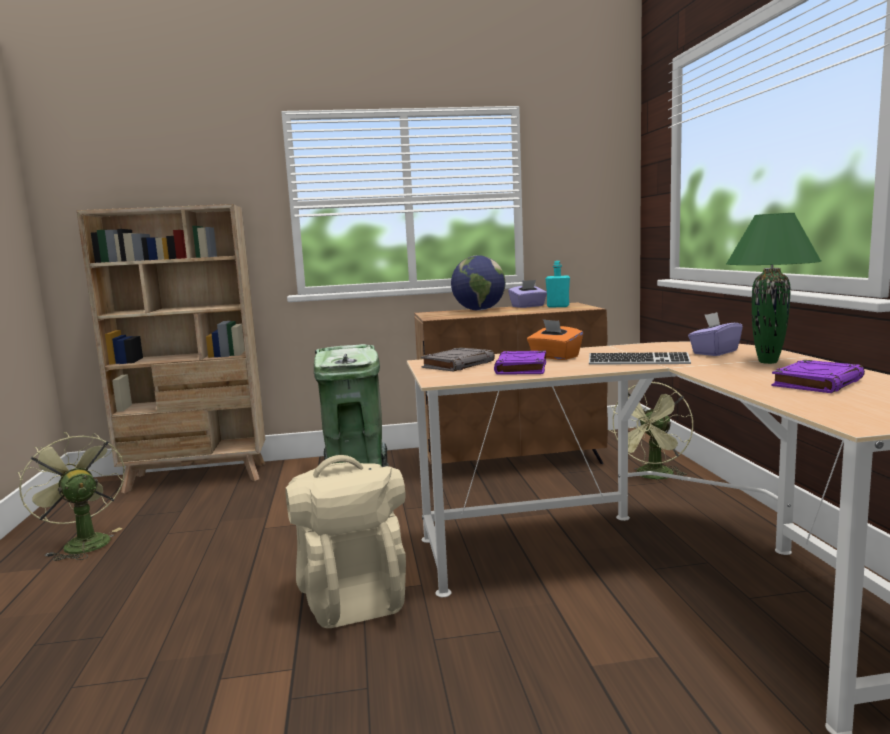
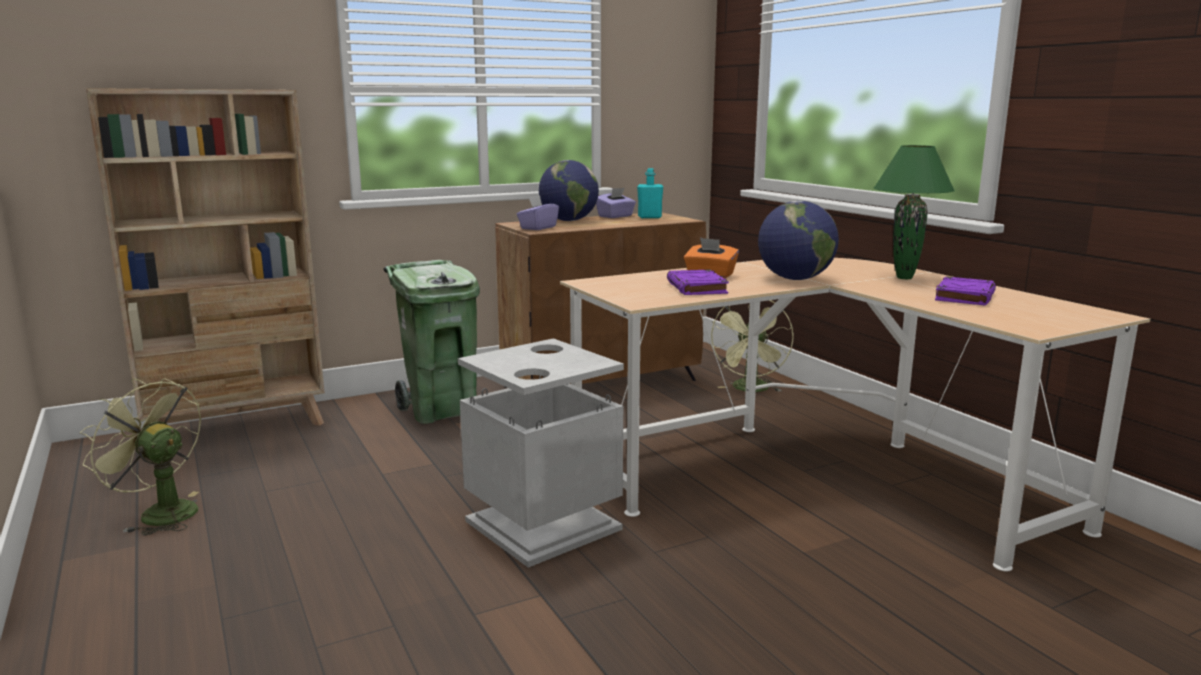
camera: 20 degrees left, 5 degrees up
beige backpack [285,455,406,628] -> grey trash can [458,338,624,568]
grey book [421,348,495,371] -> none
keyboard [589,352,691,365] -> globe [758,201,839,280]
purple tissue box [688,312,743,356] -> purple tissue box moved to [517,195,559,230]

